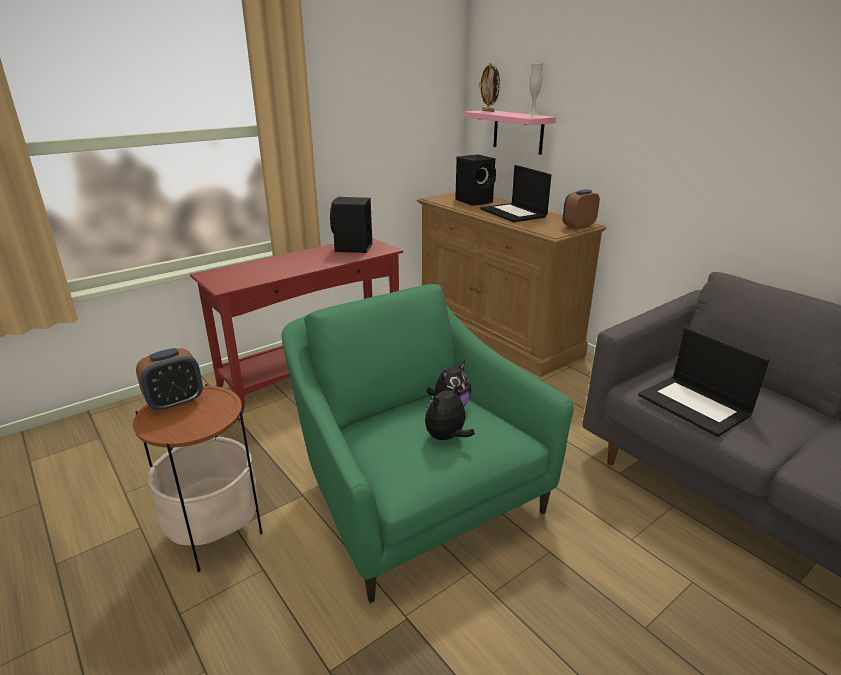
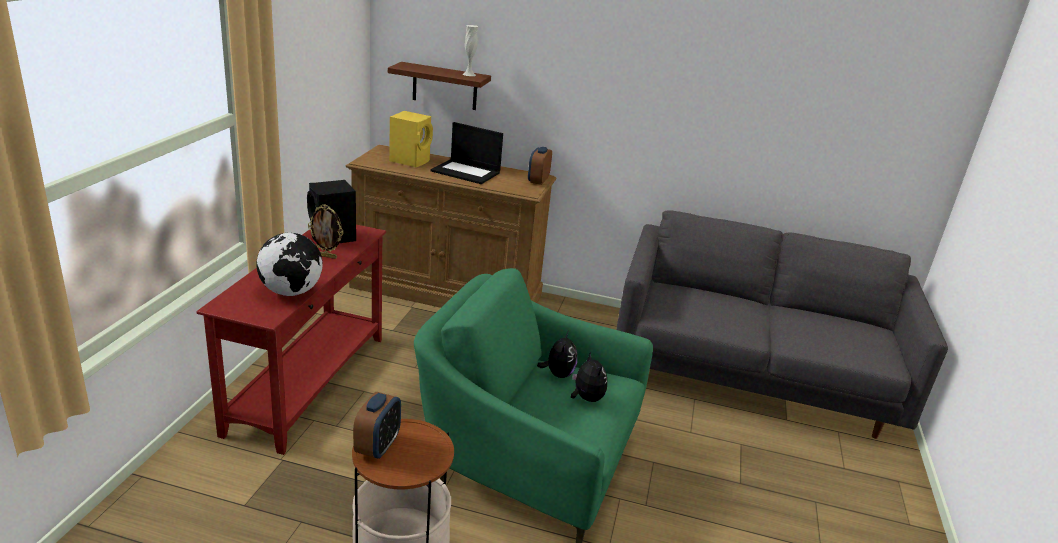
camera: 40 degrees left, 0 degrees up
plush toy [425,383,475,440] -> plush toy turned 150 degrees clockwise [571,352,607,402]
black speaker [455,154,496,206] -> yellow speaker [389,111,433,167]
pink shelf [464,110,556,155] -> brown shelf [388,62,491,110]
picture frame [479,63,500,112] -> picture frame moved to [308,204,343,259]
laptop [638,327,769,437] -> none
none -> globe [256,233,323,296]

